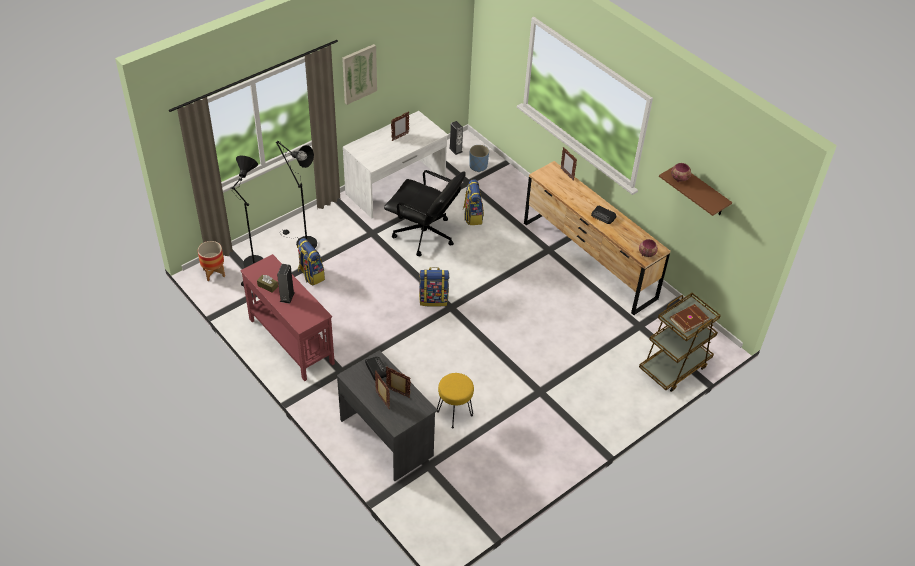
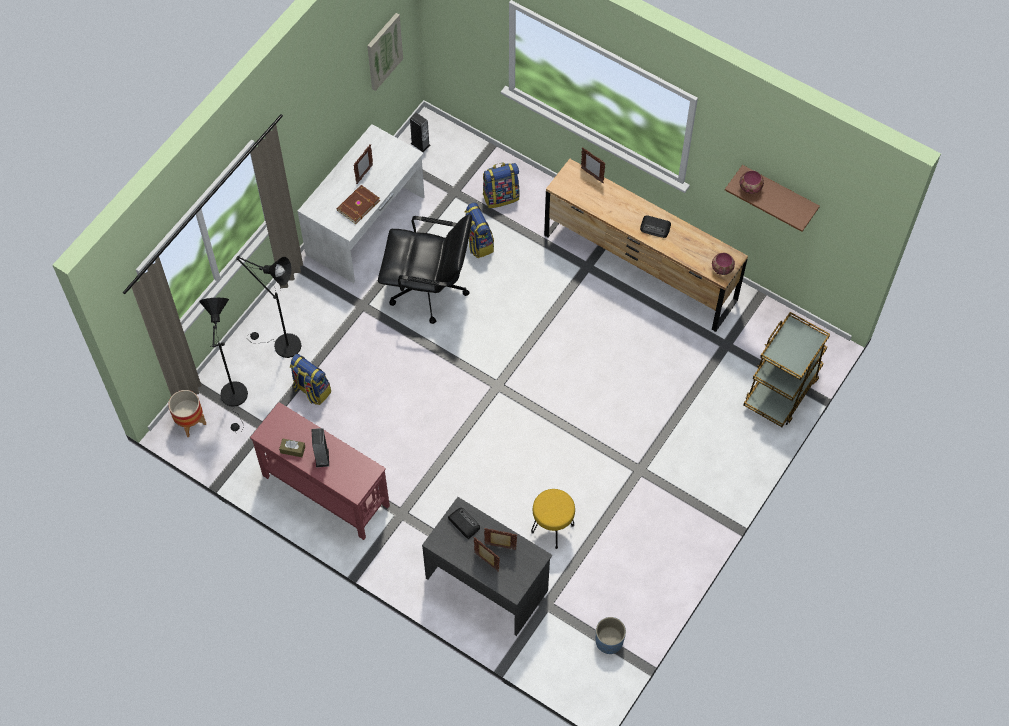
camera: 15 degrees left, 15 degrees up
picture [342,44,377,105] -> picture moved to [367,13,403,91]
backpack [419,267,449,307] -> backpack moved to [483,162,520,208]
blue planter [469,145,489,172] -> blue planter moved to [596,617,626,654]
brown book [670,304,709,333] -> brown book moved to [337,185,380,224]

